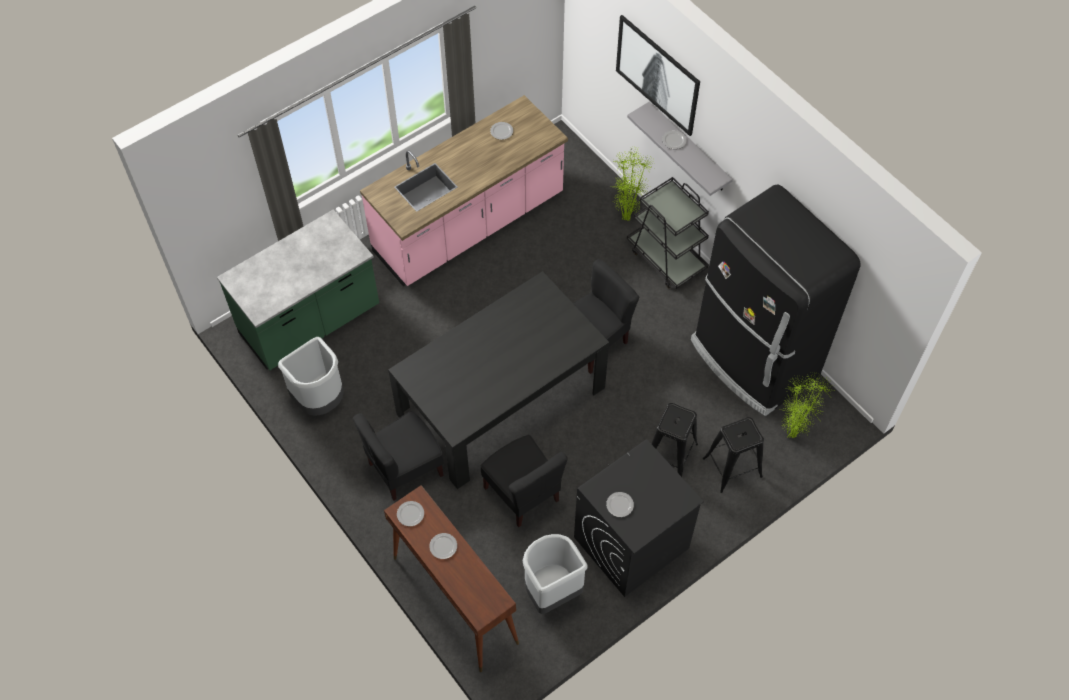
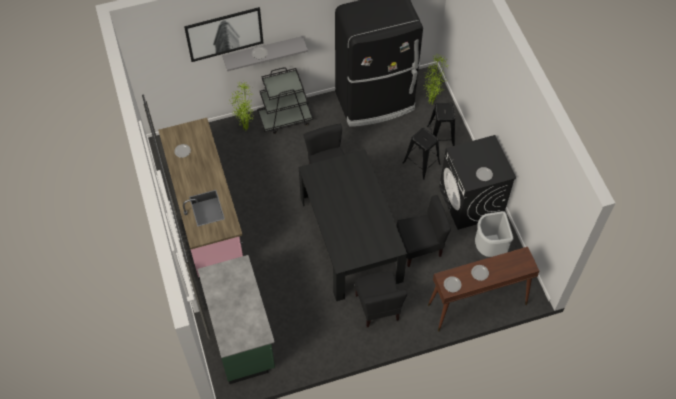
camera: 70 degrees left, 0 degrees up
grey trash can [278,337,344,416] -> none

